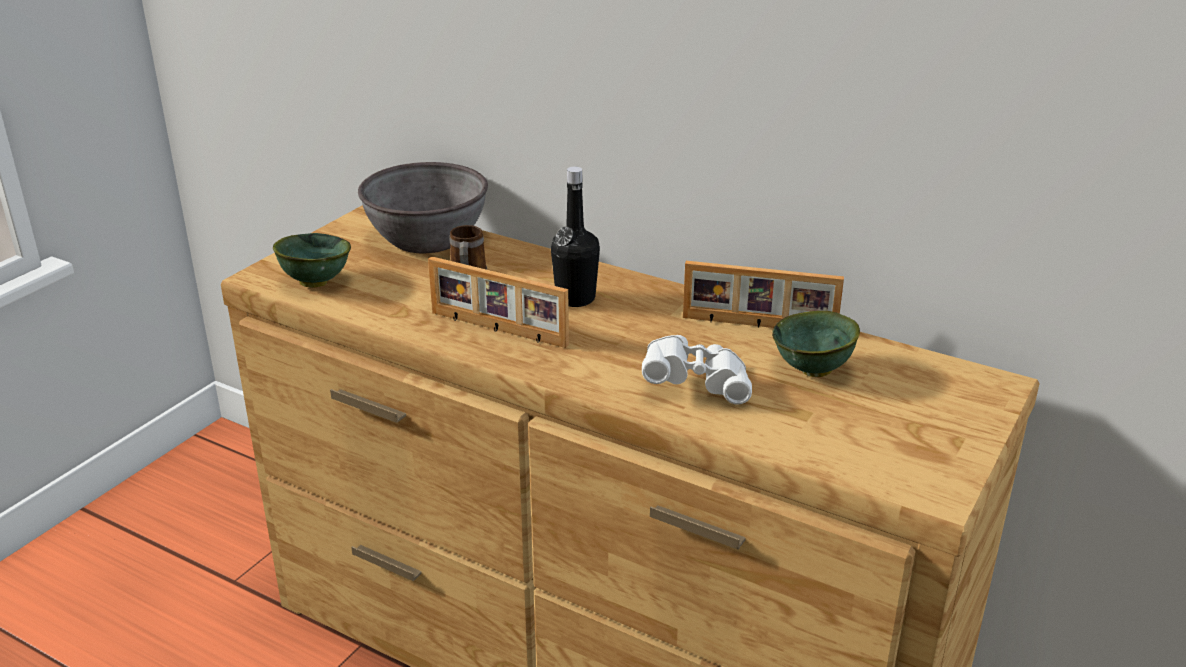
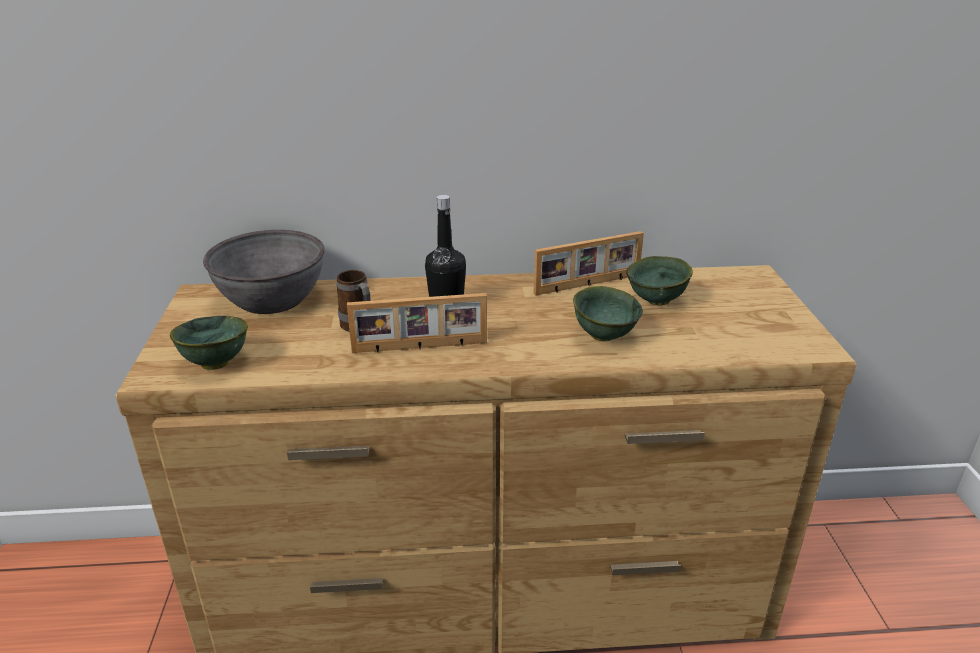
camera: 35 degrees left, 0 degrees up
white binoculars [642,335,752,405] -> green bowl [573,286,643,341]

